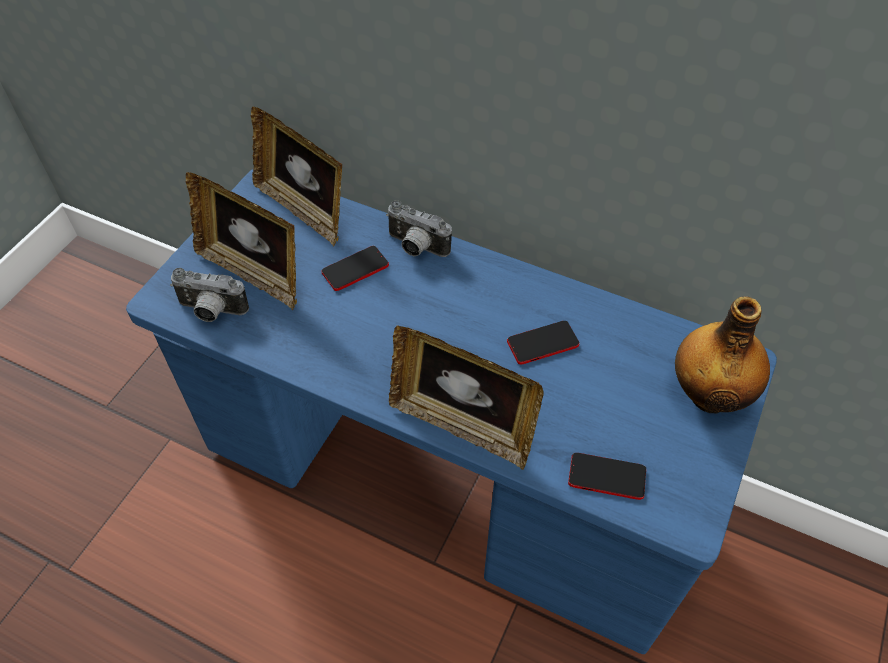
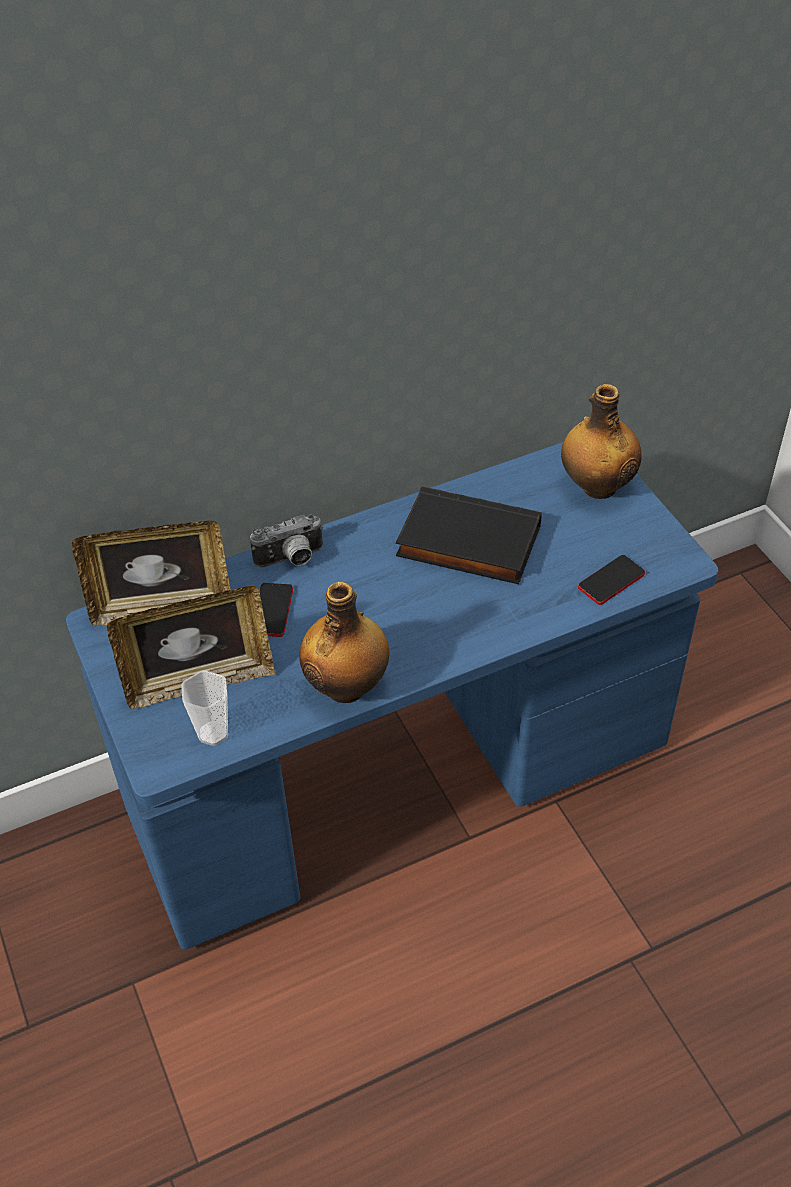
camera: 50 degrees left, 5 degrees down
camera [170,268,249,322] -> cup [181,670,228,746]
picture frame [389,325,544,470] -> none
phone [507,321,580,364] -> black book [396,487,542,584]
none -> bottle [299,582,389,703]

